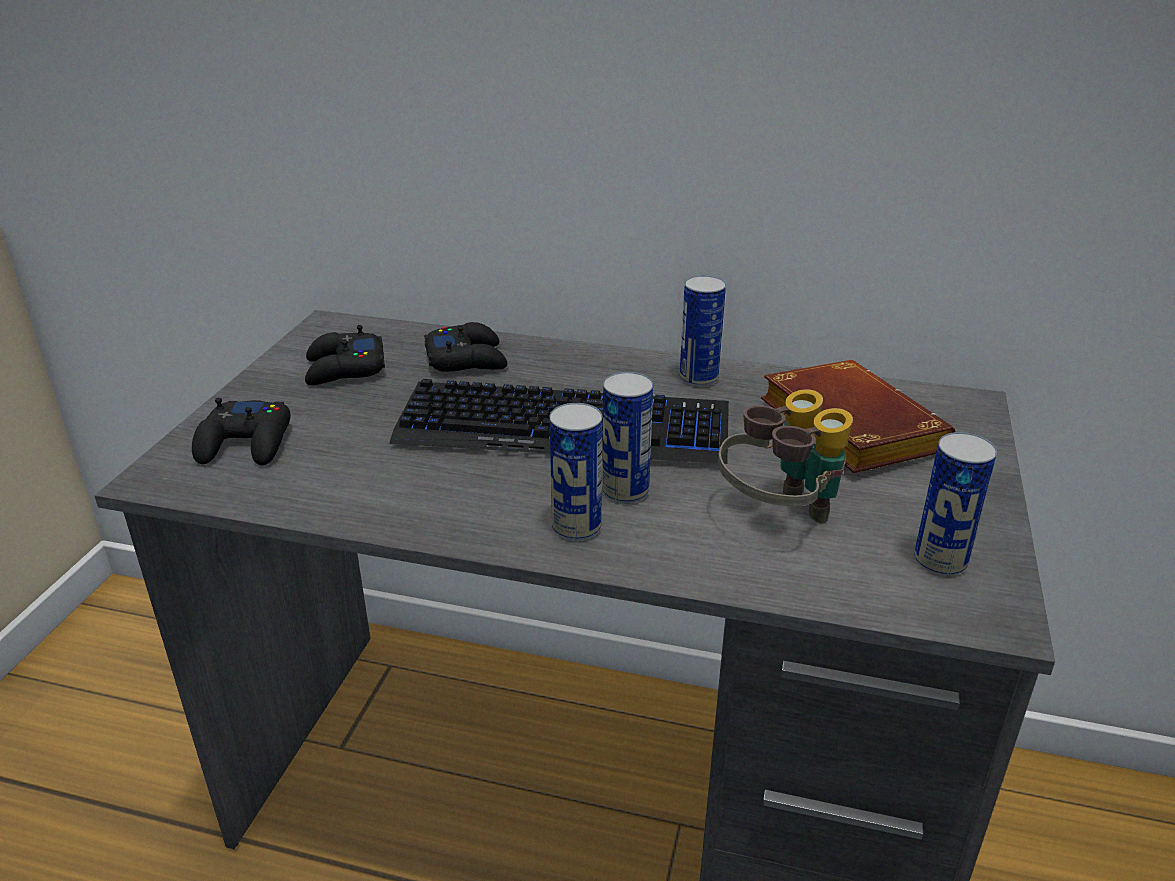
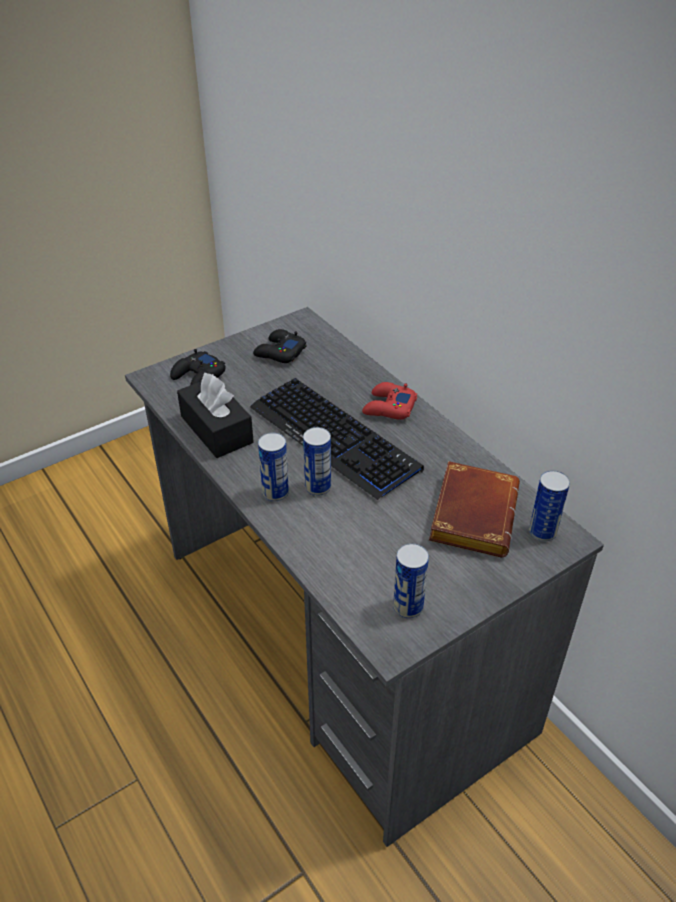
camera: 40 degrees right, 10 degrees up
black game controller [424,322,507,372] -> none
can [679,275,726,386] -> can moved to [529,470,570,542]
binoculars [718,389,853,523] -> none
none -> black tissue box [177,373,254,458]
none -> red game controller [362,382,417,420]

